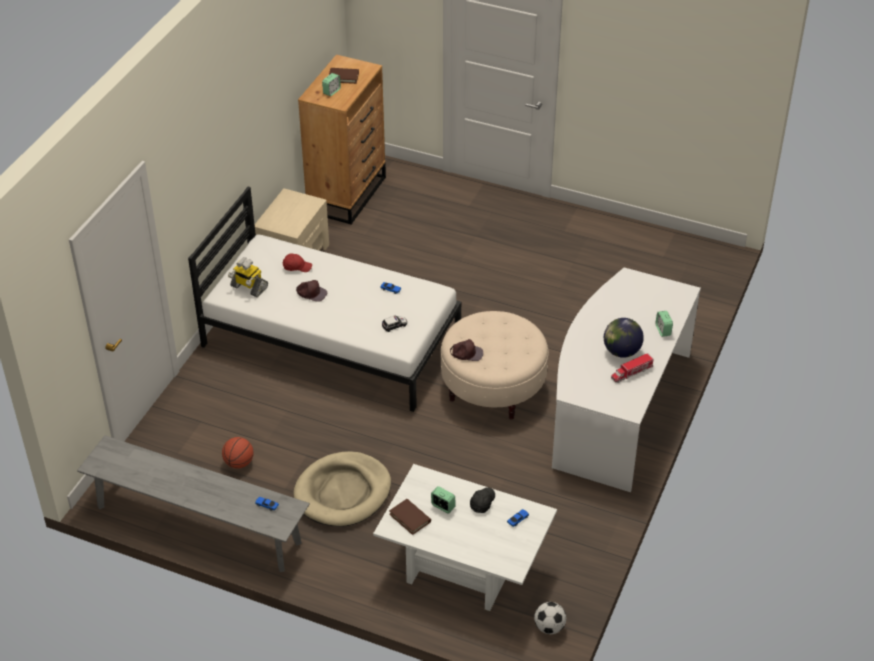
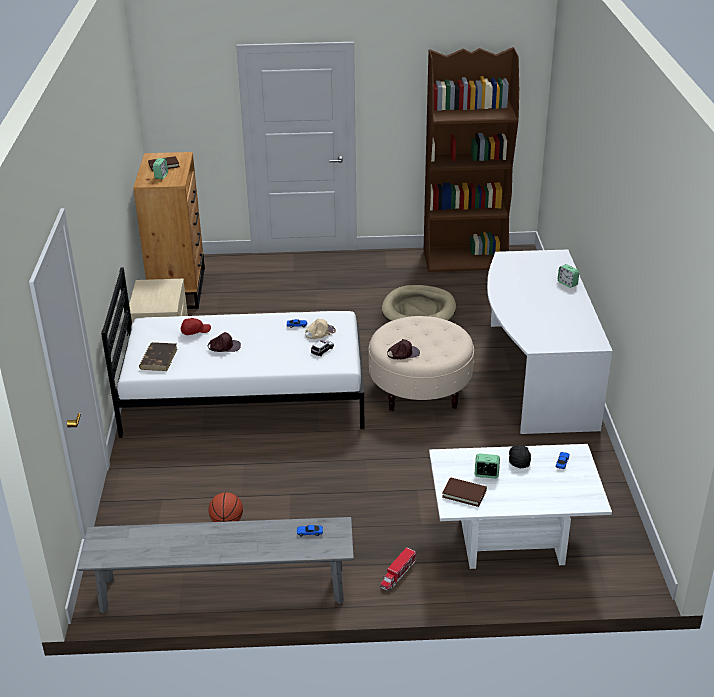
camera: 25 degrees left, 10 degrees down
toy robot [228,257,268,297] -> brown book [139,342,177,371]
beige dog bed [293,451,391,527] -> beige dog bed moved to [382,285,456,321]
football [534,602,566,634] -> none
globe [604,318,644,358] -> none
toy truck [611,353,653,383] -> toy truck moved to [380,547,416,590]
none -> beige cap [305,319,336,339]
none -> brown bookcase [424,47,519,272]

